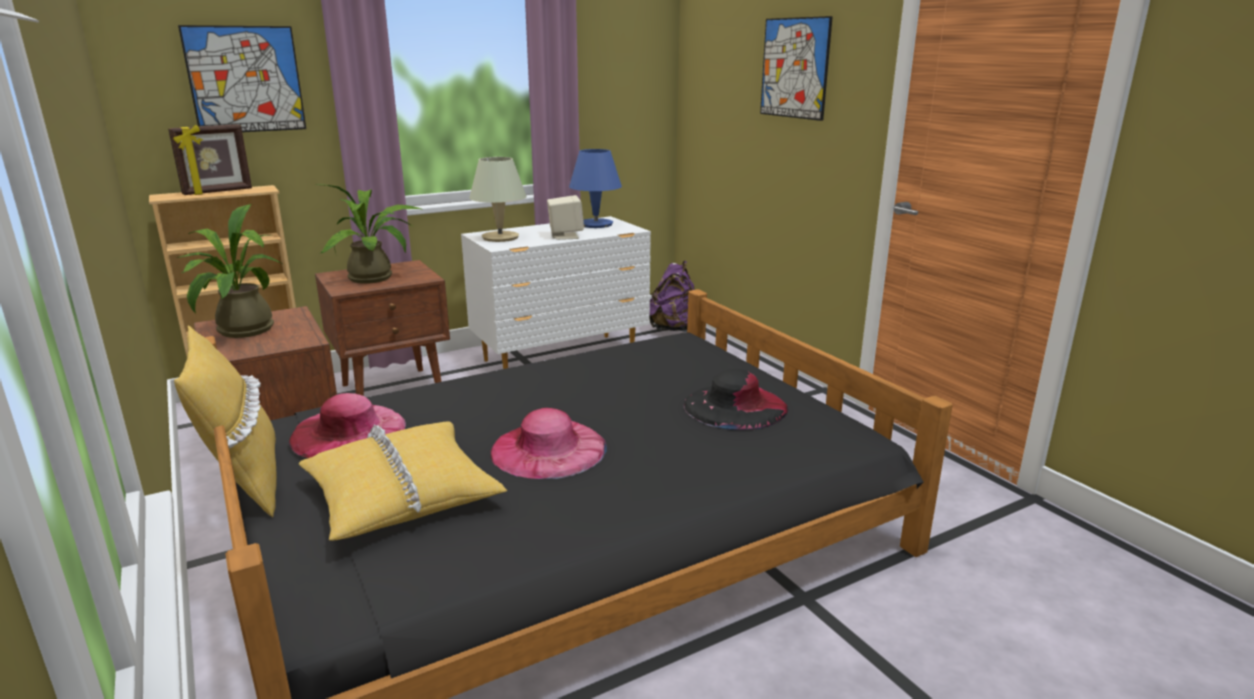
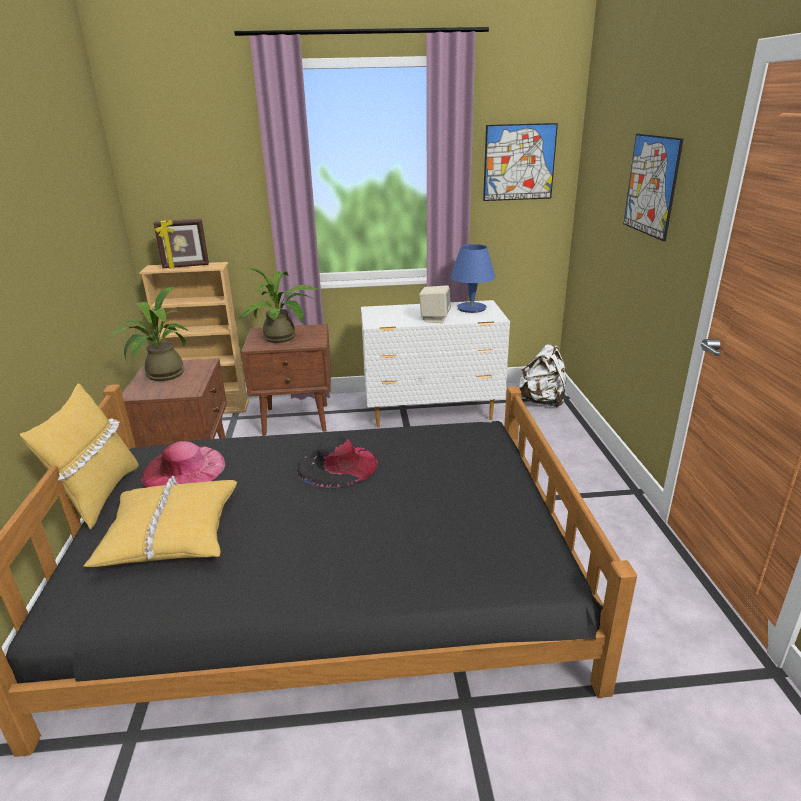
camera: 25 degrees right, 5 degrees up
picture [178,25,306,132] -> picture moved to [483,123,558,201]
beige table lamp [469,157,527,242] -> none
pink hat [490,408,607,479] -> none
purple backpack [650,261,694,332] -> white backpack [519,344,566,407]
black hat [684,369,788,430] -> black hat moved to [297,437,378,489]

